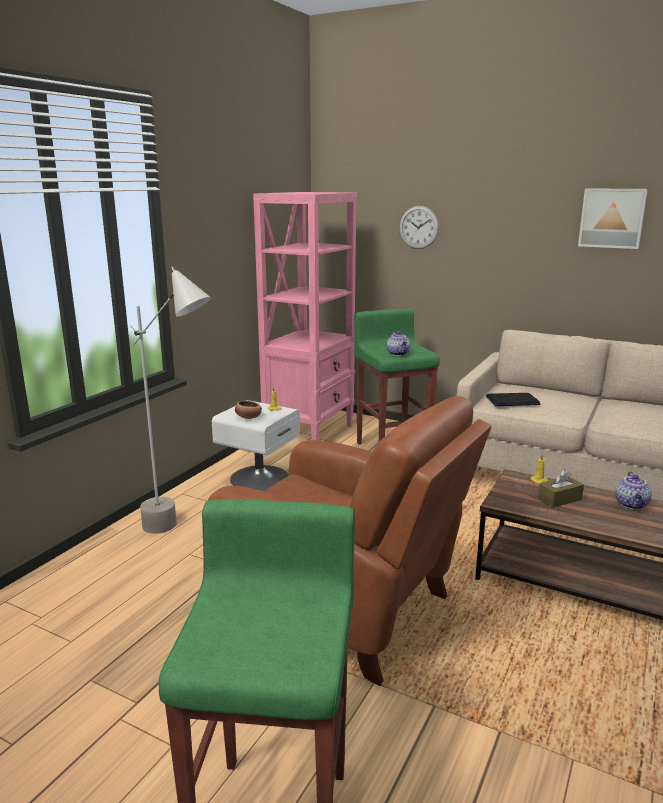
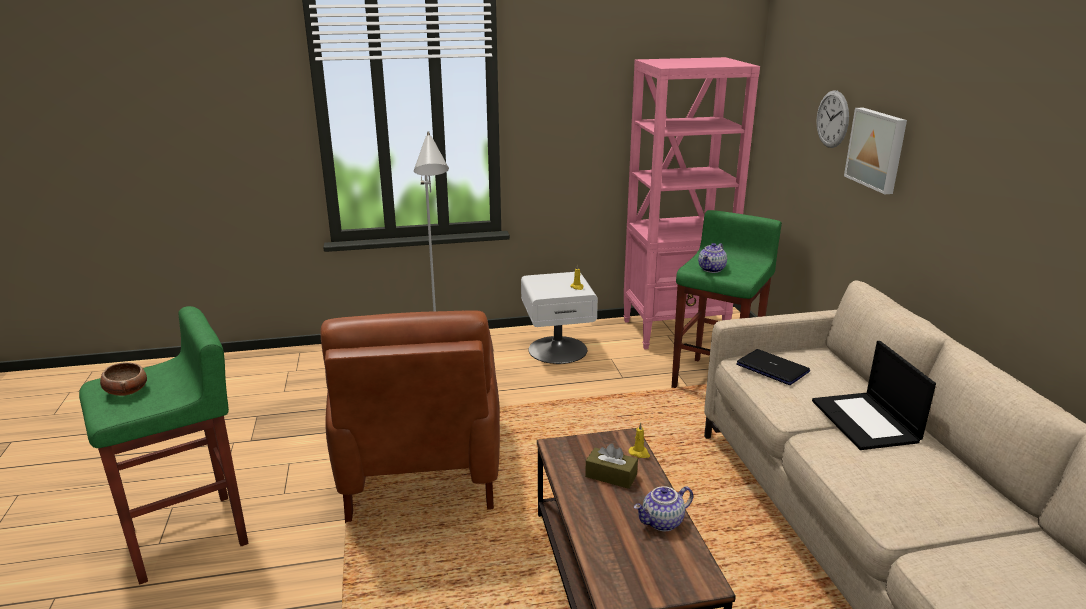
camera: 50 degrees right, 5 degrees up
bowl [235,401,262,419] -> bowl moved to [100,362,147,396]
picture [578,188,648,249] -> picture moved to [844,108,907,194]
none -> laptop [812,341,936,450]

